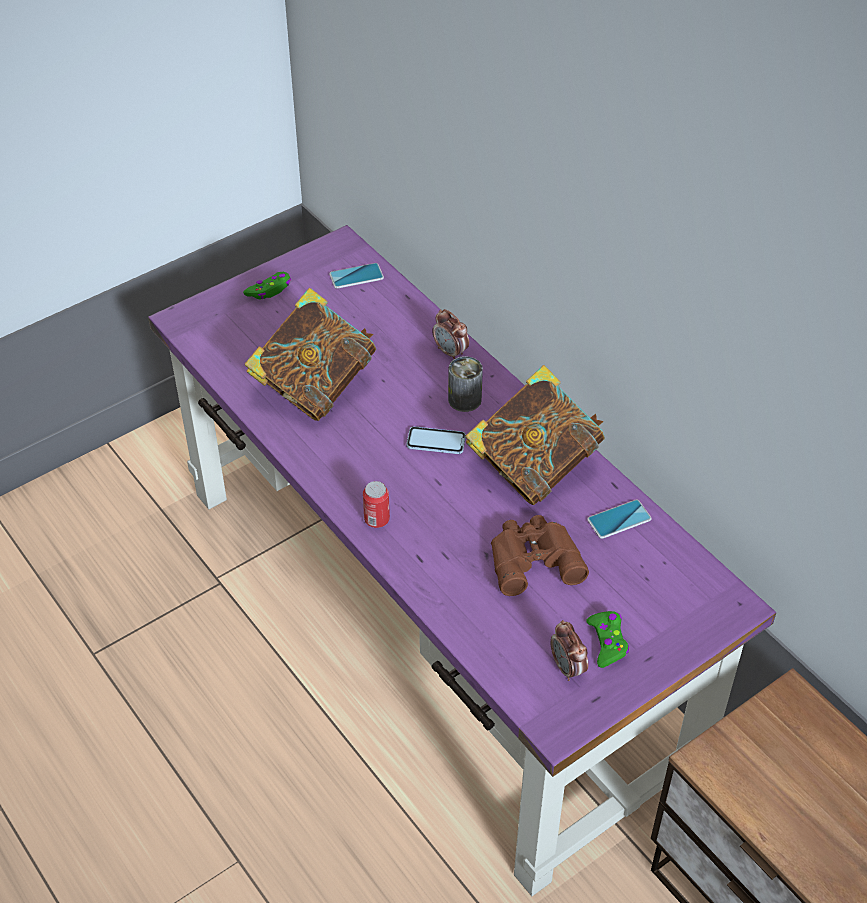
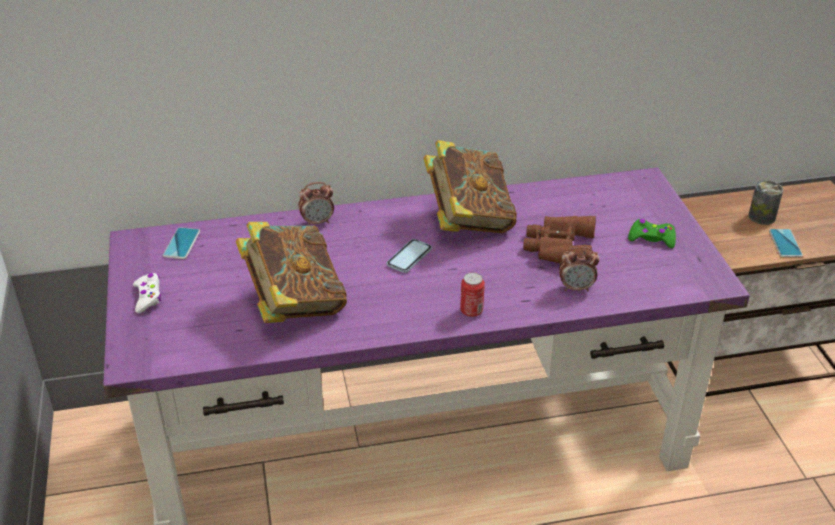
camera: 65 degrees left, 10 degrees down
green game controller [243,272,291,299] -> white game controller [133,273,161,313]
can [448,356,483,412] -> can moved to [748,180,783,225]
alarm clock [551,620,588,681] -> alarm clock moved to [559,247,600,292]
phone [587,500,652,539] -> phone moved to [769,229,803,257]

